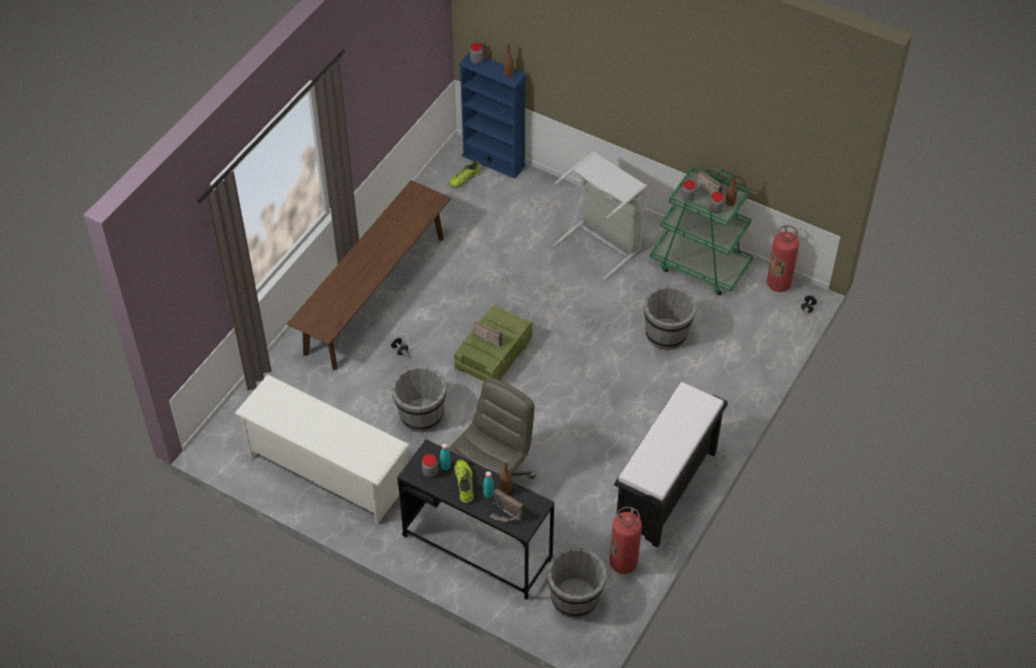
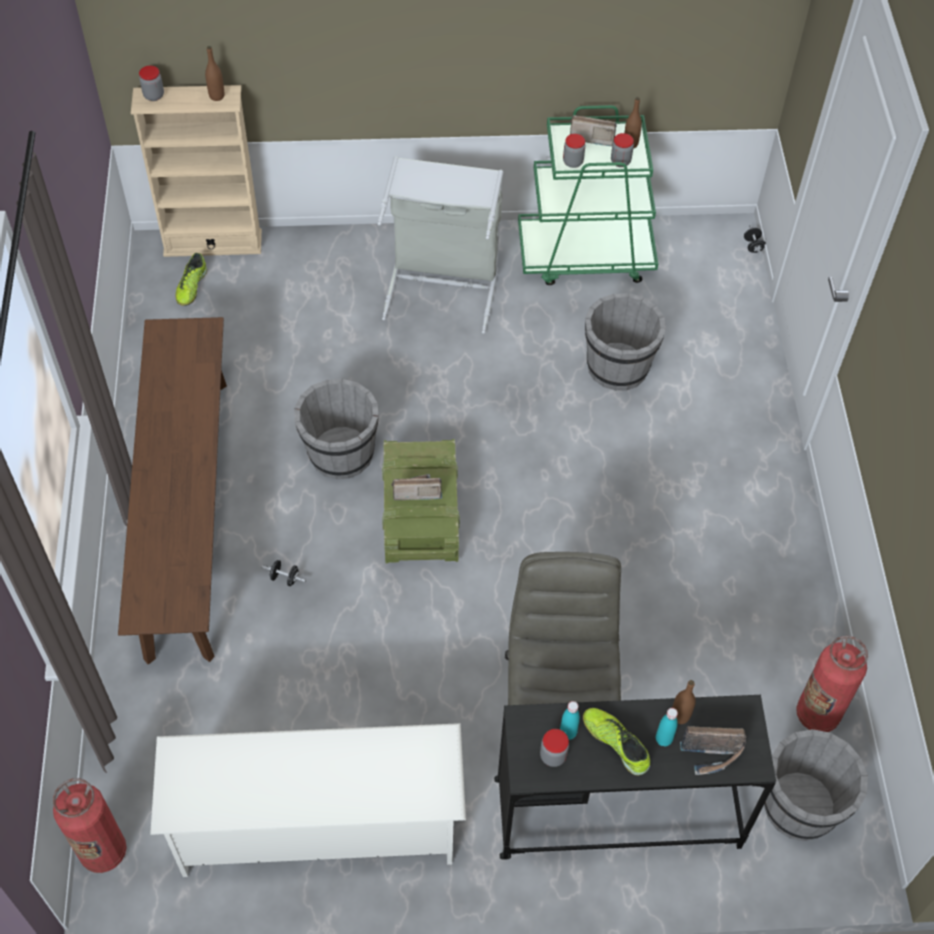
camera: 35 degrees left, 5 degrees up
grey bucket [391,366,446,433] -> grey bucket moved to [294,379,379,479]
blue bookcase [458,52,526,179] -> beige bookcase [131,85,262,257]
black bench [614,382,728,548] -> none
fire extinguisher [767,225,799,292] -> fire extinguisher moved to [53,778,127,873]

